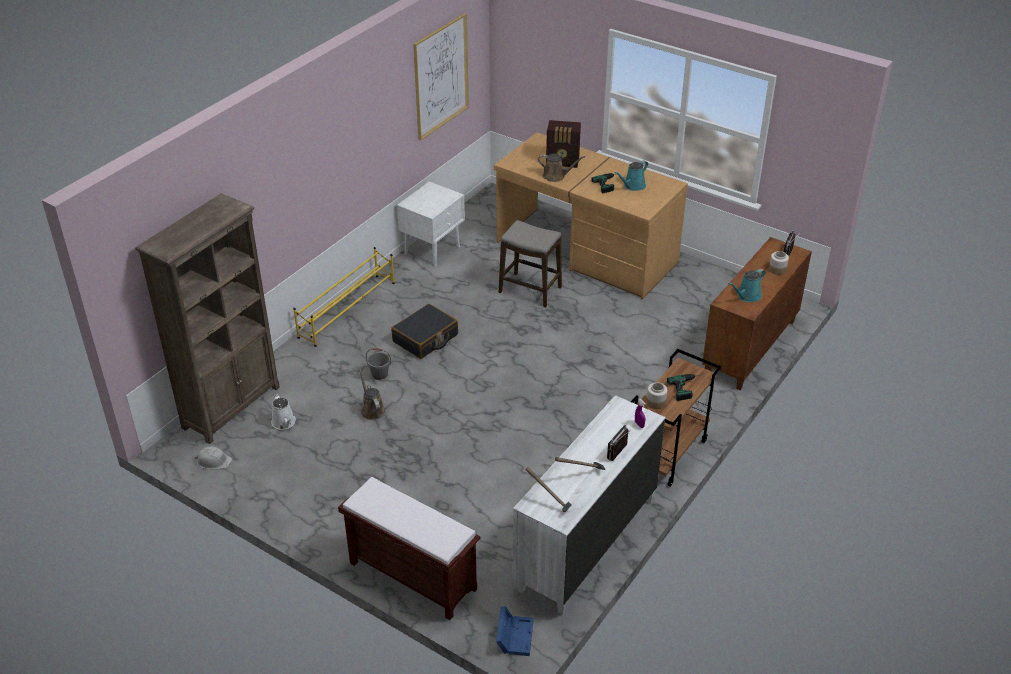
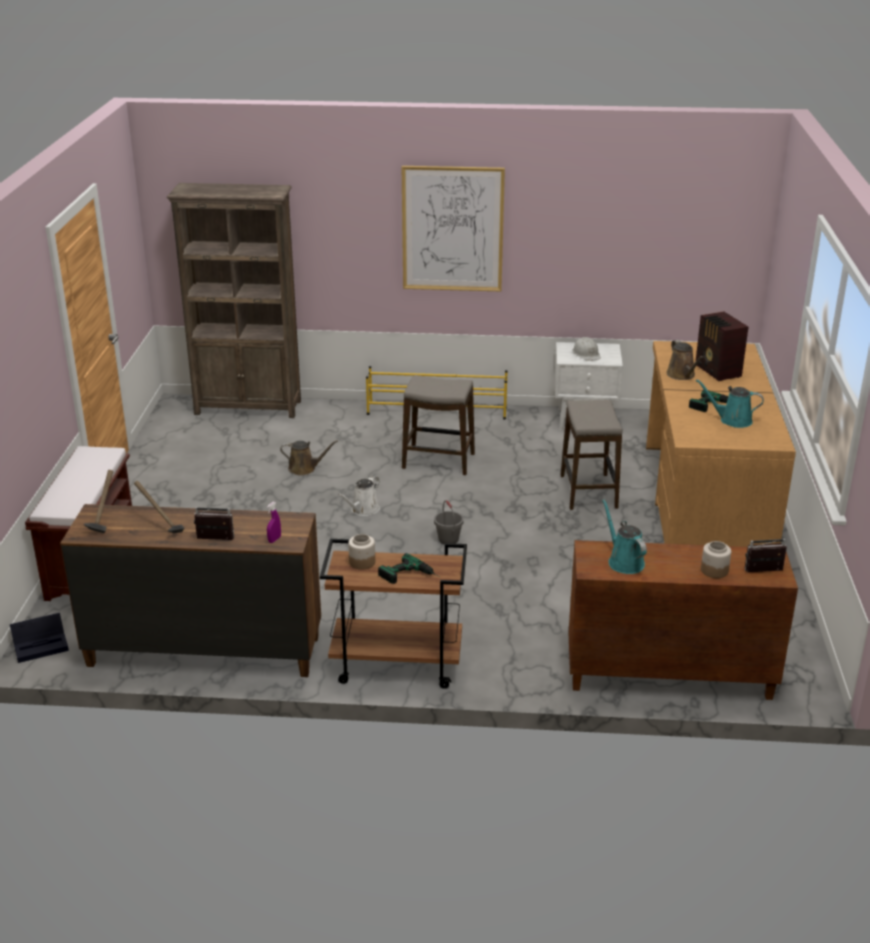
camera: 60 degrees right, 10 degrees down
white hard hat [195,447,232,469] -> white hard hat moved to [572,337,601,361]
white watering can [271,393,296,430] -> white watering can moved to [338,476,380,516]
brown watering can [359,368,385,420] -> brown watering can turned 60 degrees clockwise [280,440,338,475]
grey bucket [366,348,391,380] -> grey bucket moved to [434,500,464,545]
black suitcase [391,304,458,359] -> stool [402,375,475,475]
picture [413,13,469,141] -> picture moved to [402,166,505,291]
blue storage box [496,606,534,656] -> black storage box [10,613,69,663]
white dresser [513,395,665,615] -> brown dresser [60,504,321,677]
turquoise watering can [728,269,766,302] -> turquoise watering can turned 45 degrees clockwise [602,499,647,574]

